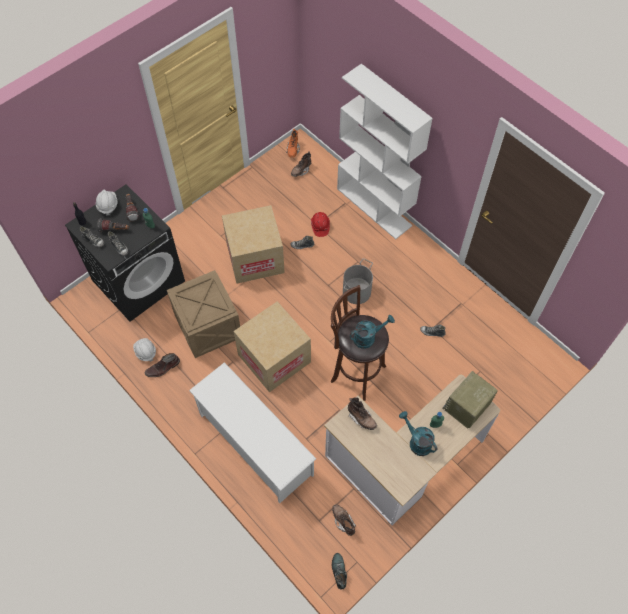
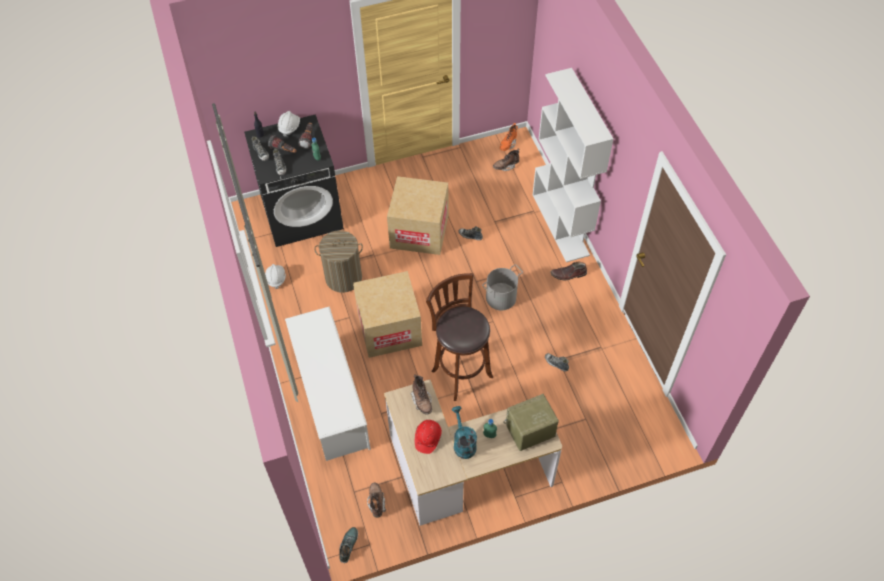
camera: 25 degrees right, 5 degrees down
brown boot [145,353,180,377] -> brown boot moved to [551,262,587,280]
crate [167,270,240,358] -> laundry basket [314,230,363,293]
red hard hat [311,212,330,237] -> red hard hat moved to [415,420,442,454]
turquoise watering can [350,315,395,349] -> none

